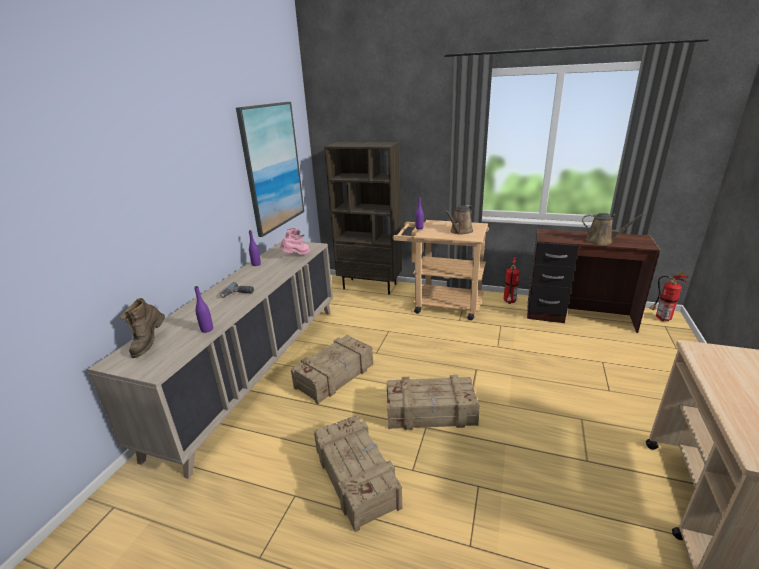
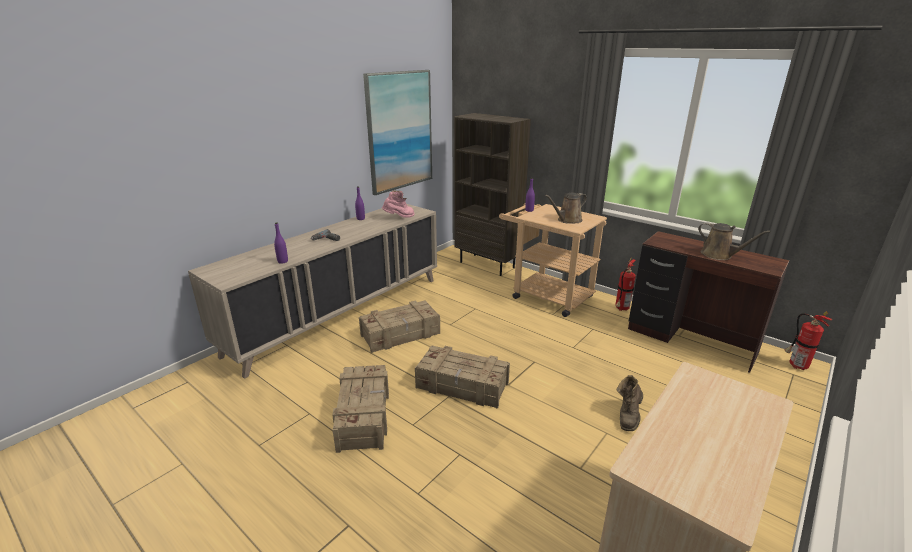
camera: 20 degrees right, 0 degrees up
brown boot [120,298,165,358] -> brown boot moved to [617,375,643,431]

